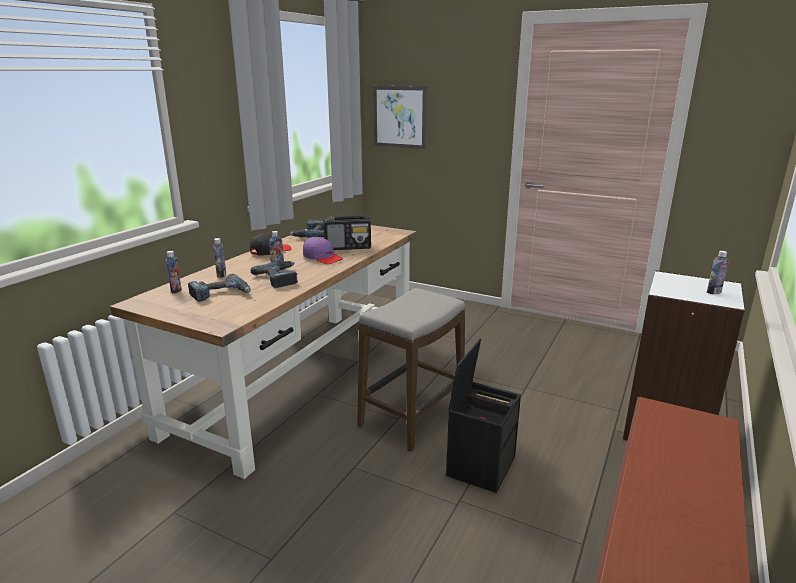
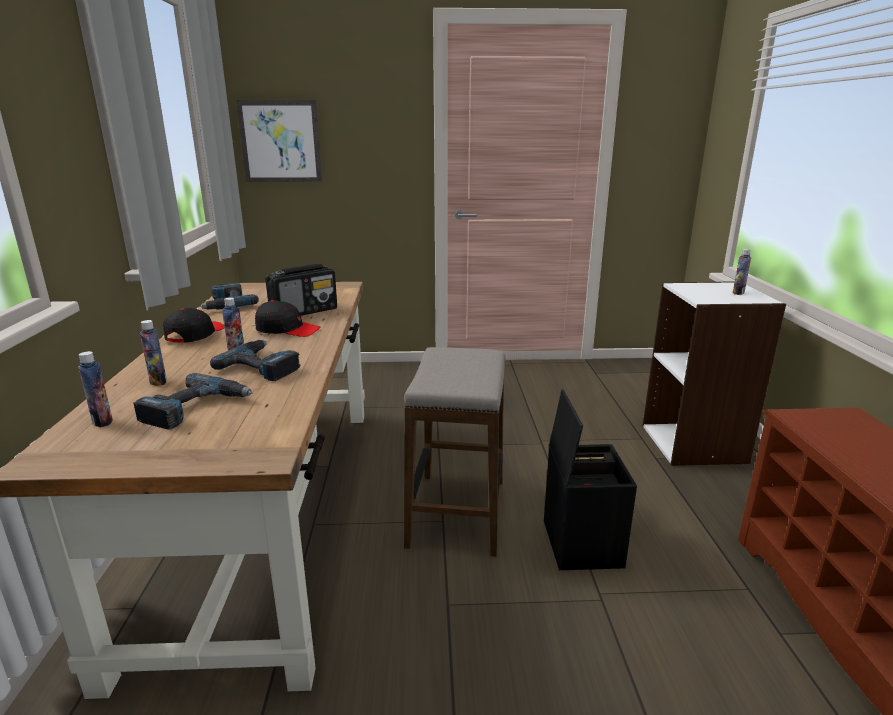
camera: 30 degrees left, 0 degrees up
purple cap [303,236,343,264] -> black cap [255,300,321,337]

